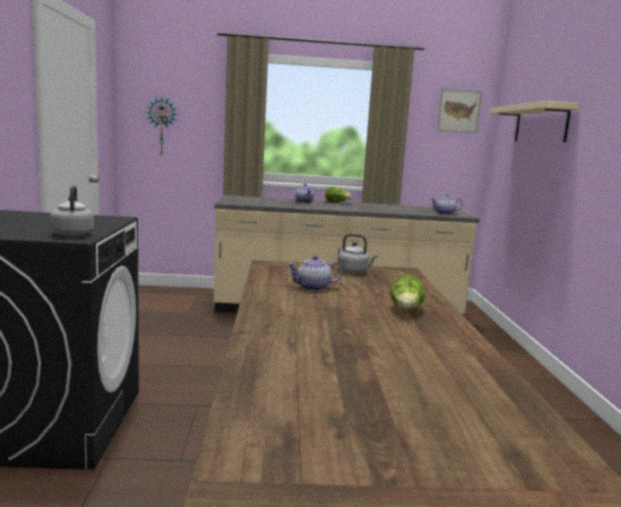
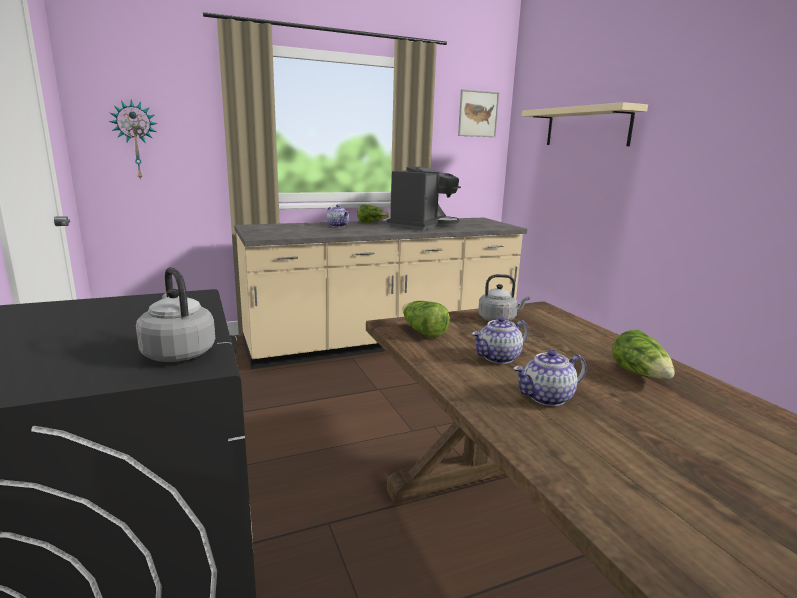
camera: 20 degrees left, 5 degrees up
teapot [431,194,463,215] -> teapot moved to [513,350,587,406]
none -> coffee machine [387,167,461,230]
none -> lettuce [402,301,450,339]

